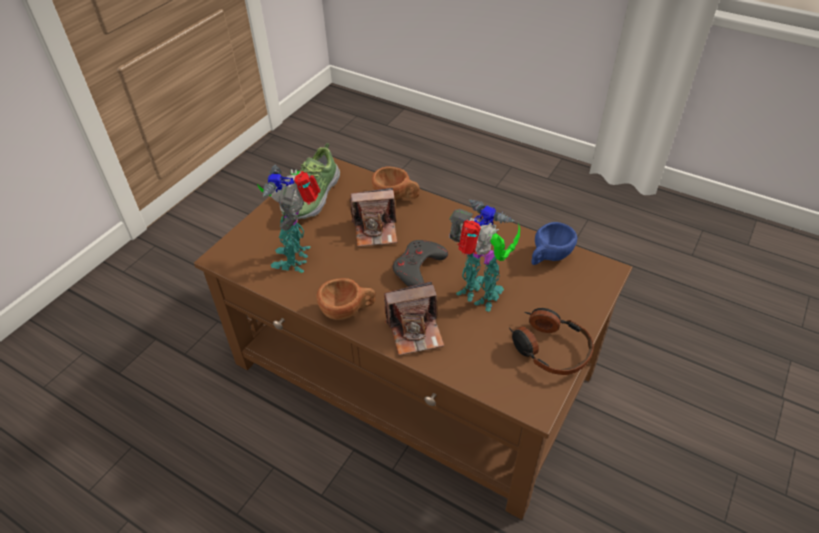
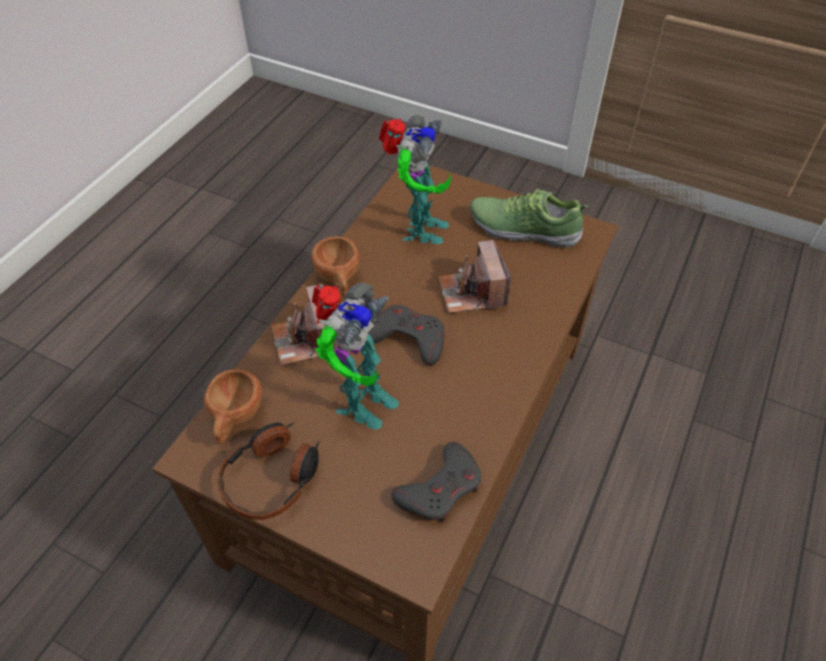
camera: 85 degrees right, 5 degrees up
toy robot [257,165,321,273] -> toy robot turned 105 degrees clockwise [379,115,451,244]
brown cup [372,167,419,200] -> brown cup moved to [204,369,262,444]
blue cup [531,222,577,265] -> grey game controller [391,442,481,522]

